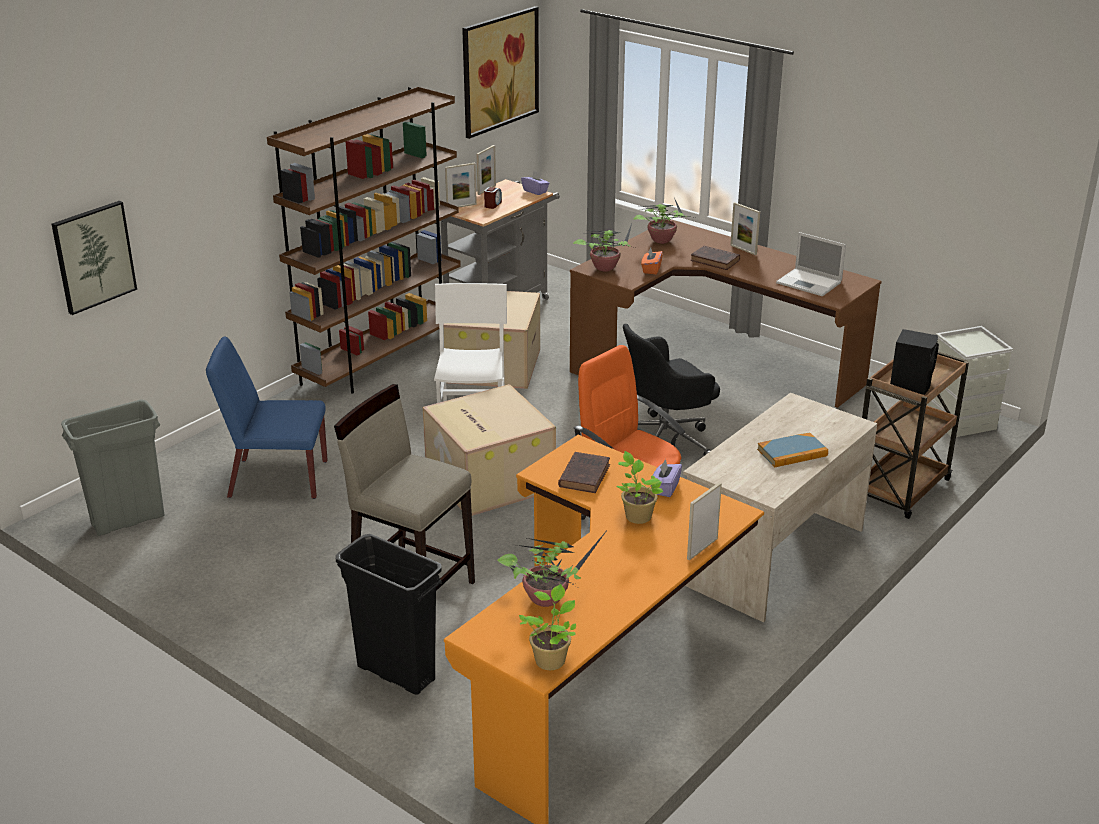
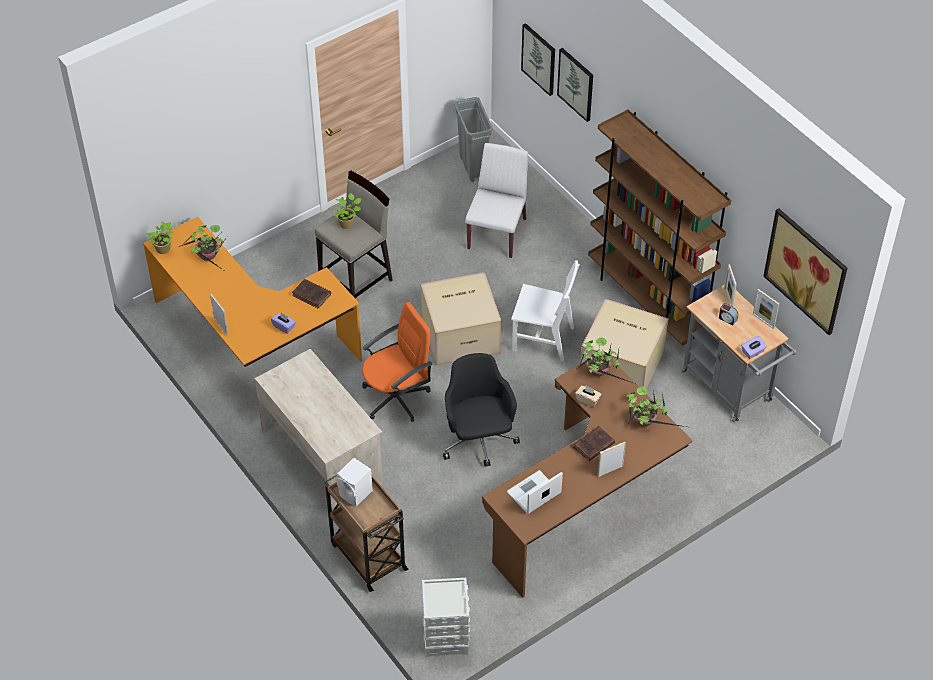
camera: 105 degrees right, 20 degrees up
blue chair [206,337,328,499] -> white chair [465,143,528,258]
black trash can [336,534,442,695] -> none
potted plant [616,451,663,524] -> potted plant moved to [334,193,361,229]
orange tissue box [641,248,663,274] -> beige tissue box [575,386,601,407]
book [757,432,828,467] -> none
black speaker [890,329,939,395] -> white speaker [337,458,373,507]
none -> picture [557,48,593,122]

